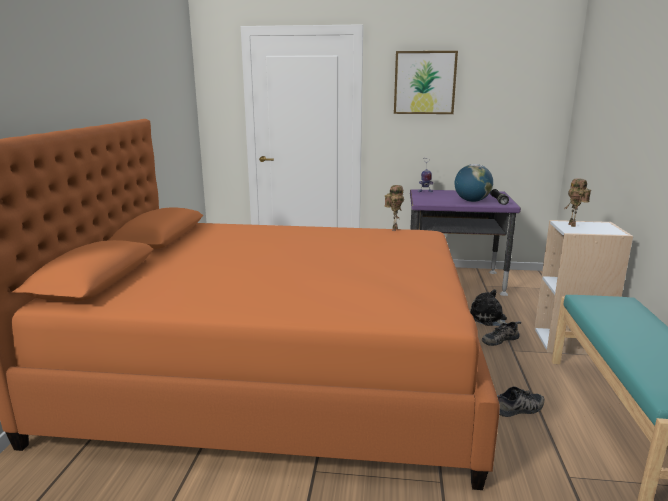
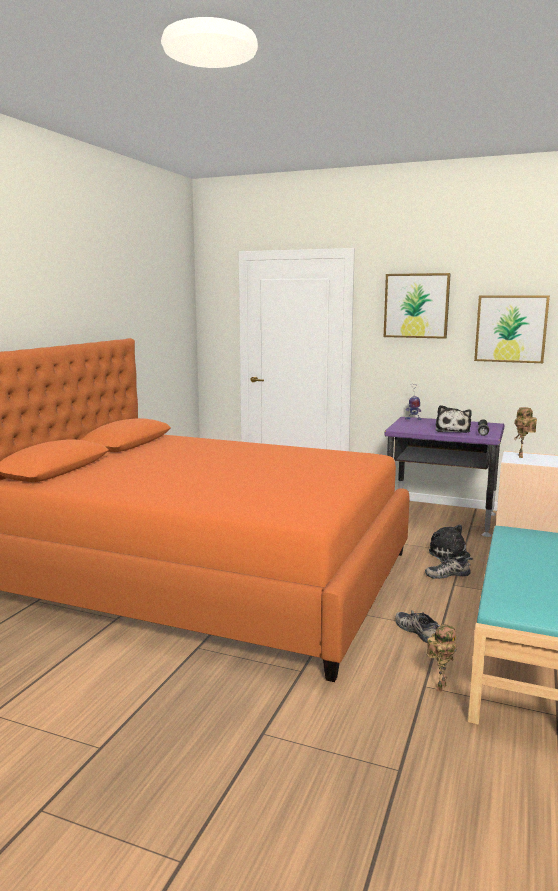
camera: 15 degrees right, 5 degrees down
toy robot [385,185,404,231] -> toy robot moved to [426,624,456,692]
globe [454,164,493,202] -> plush toy [436,405,472,433]
shoe [497,386,544,417] -> shoe turned 120 degrees counterclockwise [395,610,440,644]
none -> picture [474,295,550,363]

